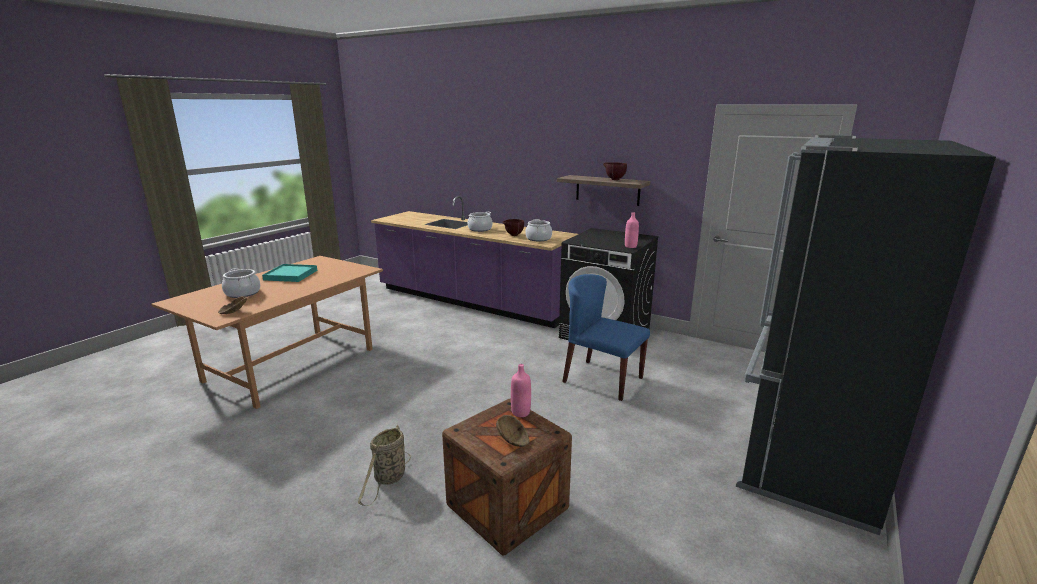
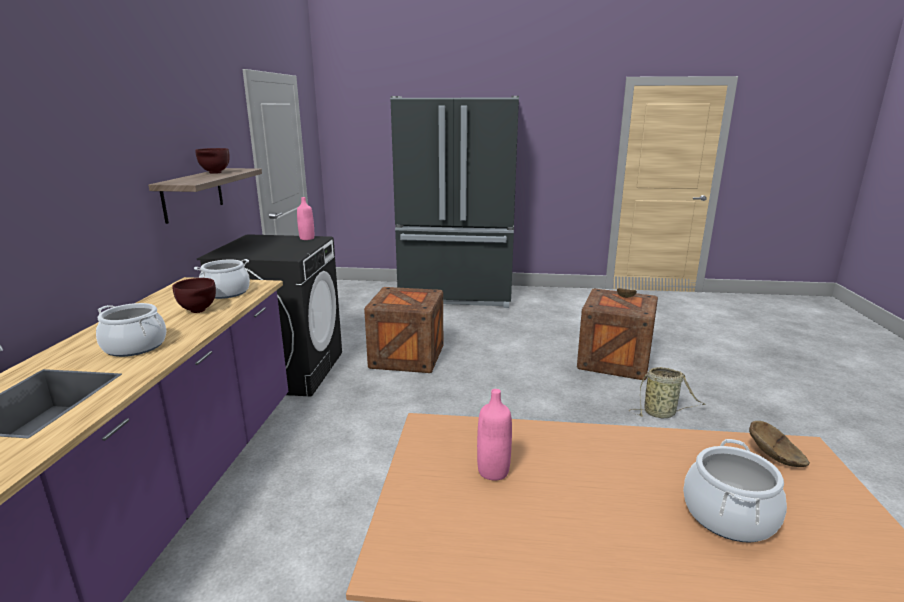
camera: 115 degrees left, 0 degrees up
turquoise tray [262,264,317,282] -> none
pink bottle [511,364,531,417] -> pink bottle moved to [477,389,512,481]
blue chair [562,274,650,401] -> crate [364,287,443,373]

